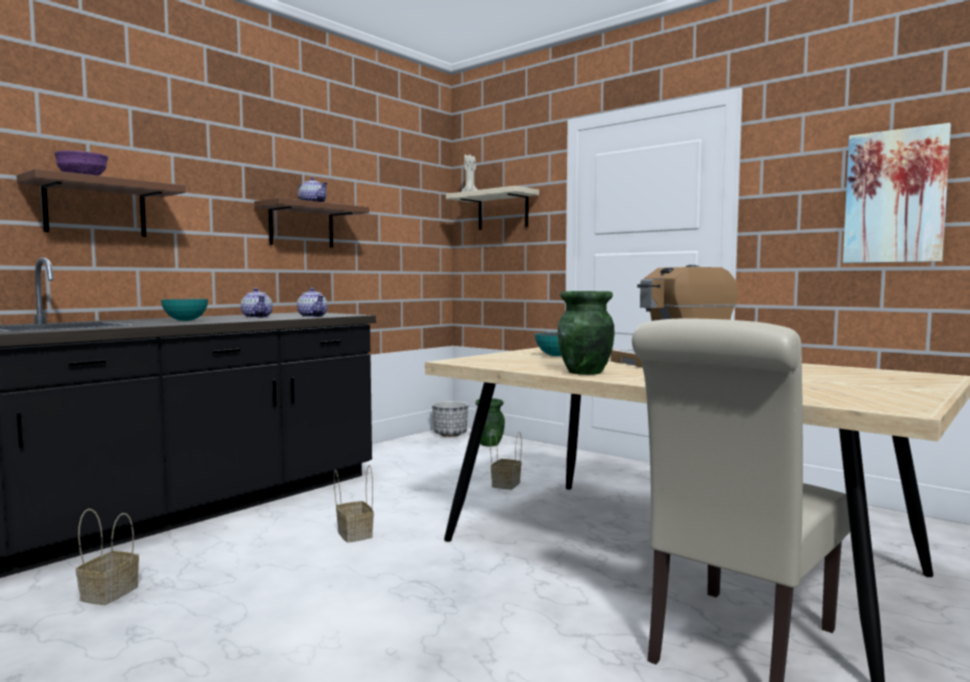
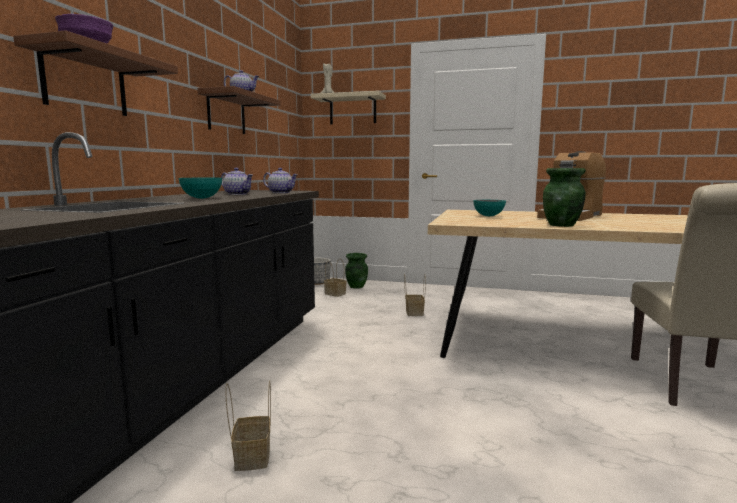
camera: 25 degrees left, 5 degrees up
basket [334,465,374,543] -> basket moved to [324,259,347,297]
picture [843,123,951,263] -> none

